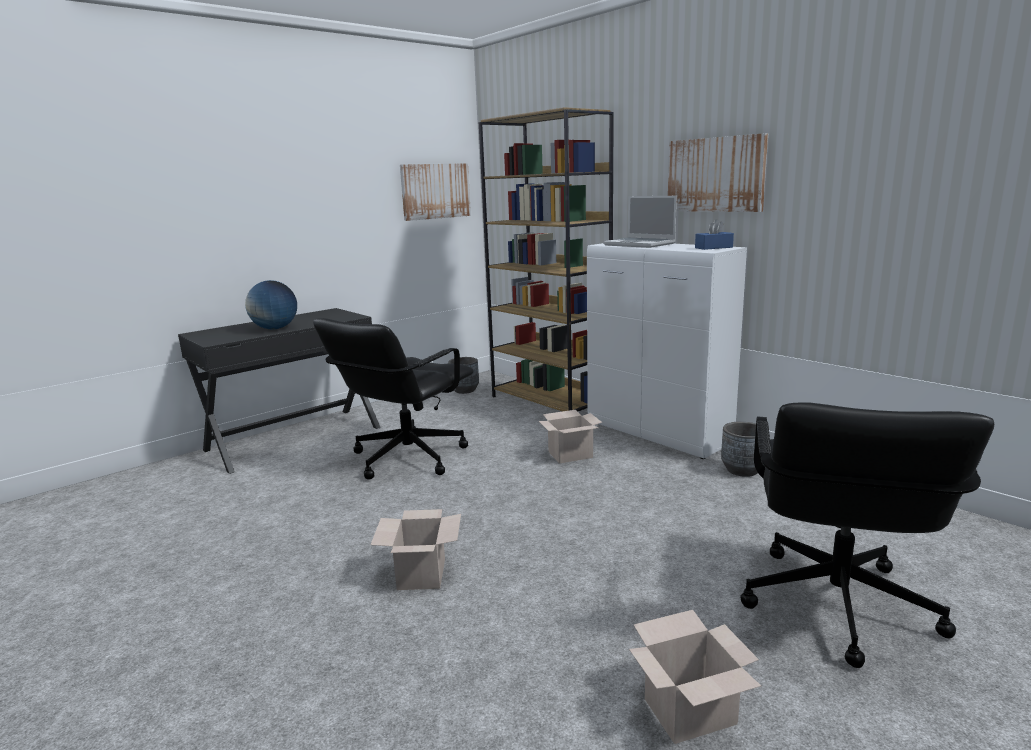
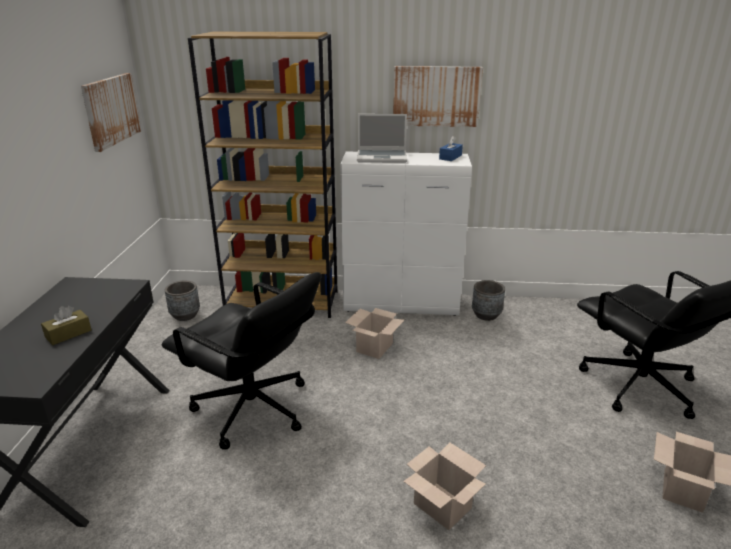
camera: 45 degrees left, 10 degrees up
globe [245,280,297,329] -> brown tissue box [41,306,92,345]
black office chair [313,318,474,479] -> black office chair turned 45 degrees counterclockwise [162,272,321,450]

